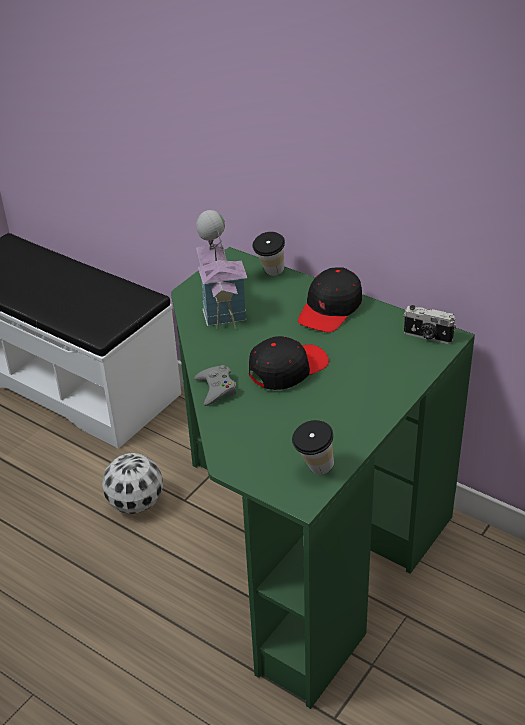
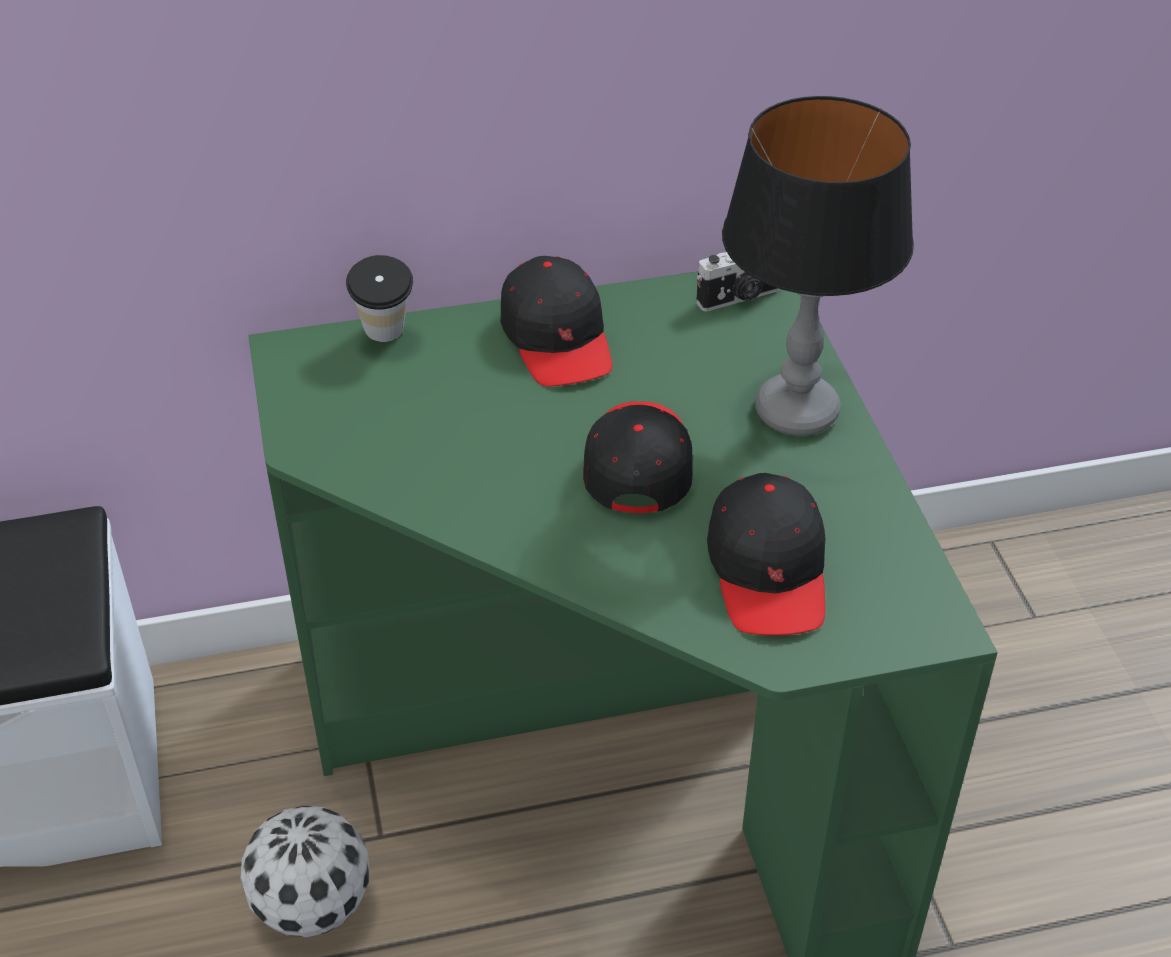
camera: 50 degrees left, 5 degrees up
grey game controller [194,365,237,406] -> none
toy house [196,210,247,329] -> none
cup [292,420,334,475] -> none
none -> black cap [707,473,825,636]
none -> table lamp [722,96,914,436]

